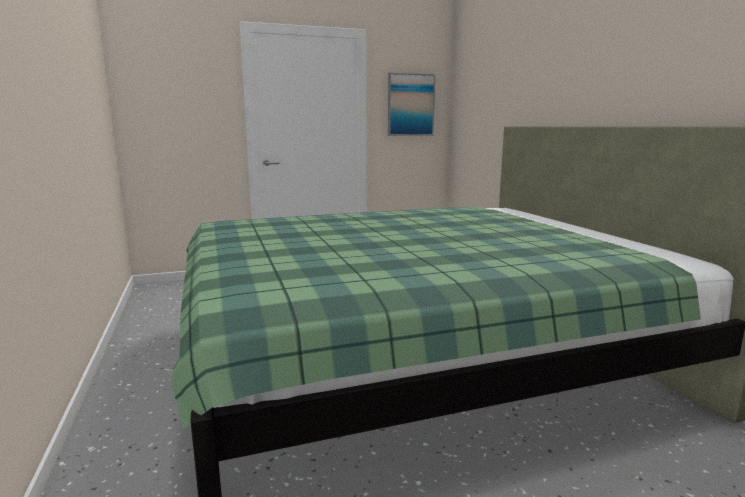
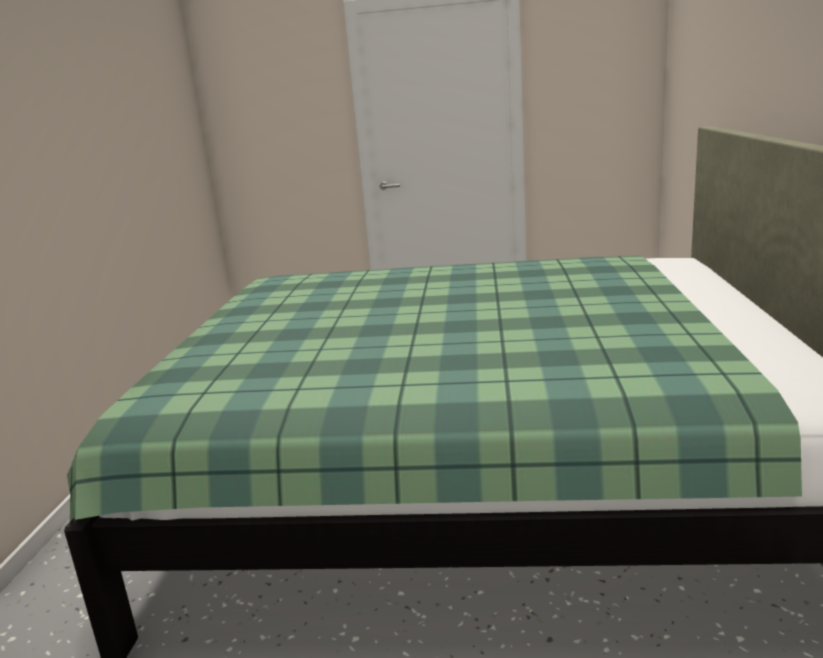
camera: 25 degrees right, 5 degrees up
picture [388,73,435,136] -> none

